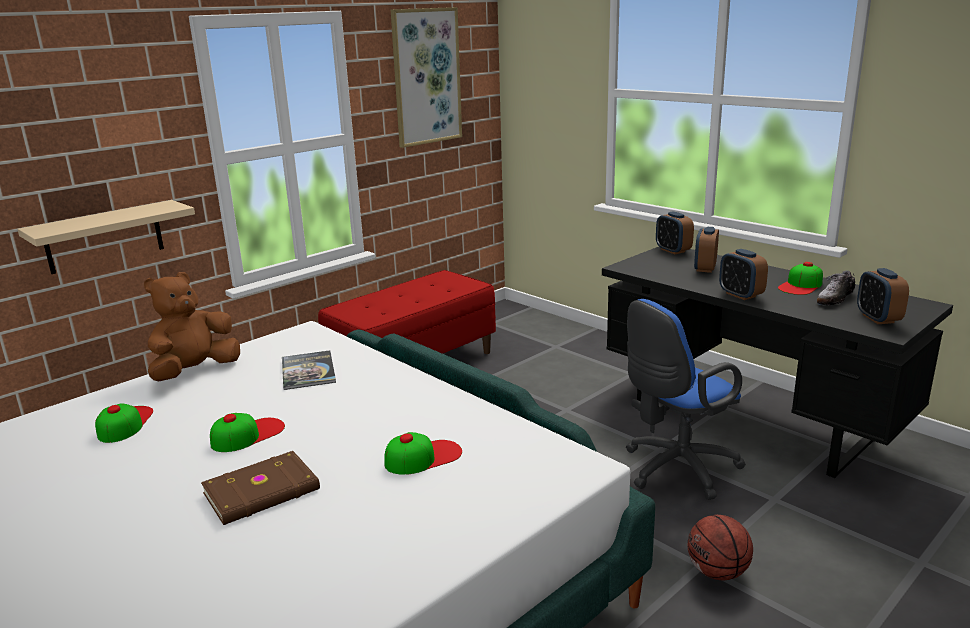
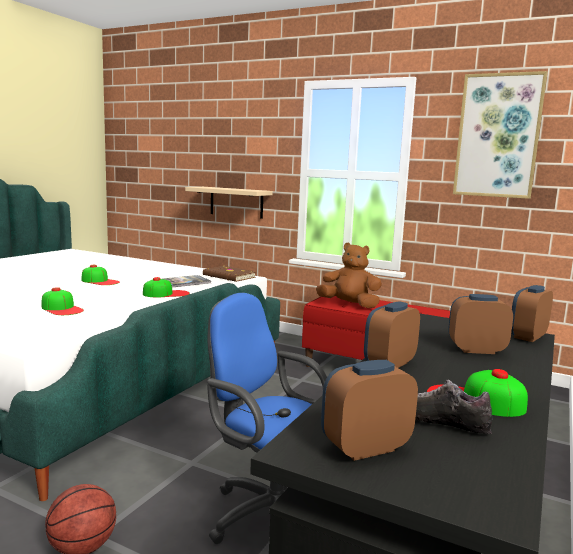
camera: 70 degrees right, 10 degrees down
cap [95,403,153,443] -> cap moved to [143,277,190,297]
brown plush toy [144,272,240,381] -> brown plush toy moved to [316,243,382,308]
brown book [201,451,320,525] -> brown book moved to [203,266,256,282]

